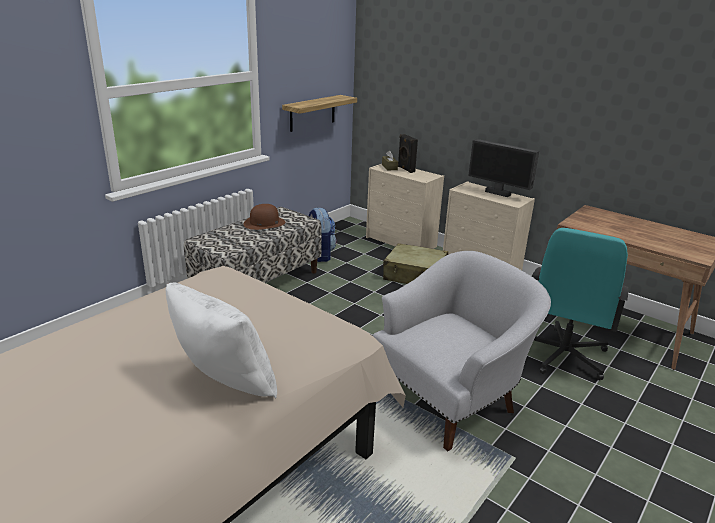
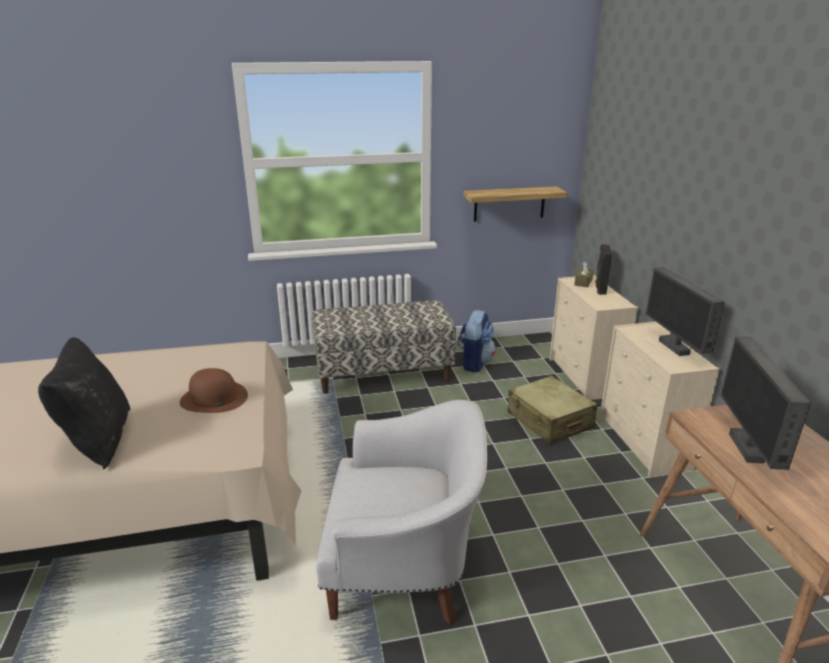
camera: 40 degrees right, 0 degrees up
white pillow [166,283,277,398] -> black pillow [38,337,130,469]
brown hat [243,204,285,230] -> brown hat moved to [180,368,248,413]
turquoise office chair [532,228,628,380] -> none
none -> monitor [720,336,811,470]

